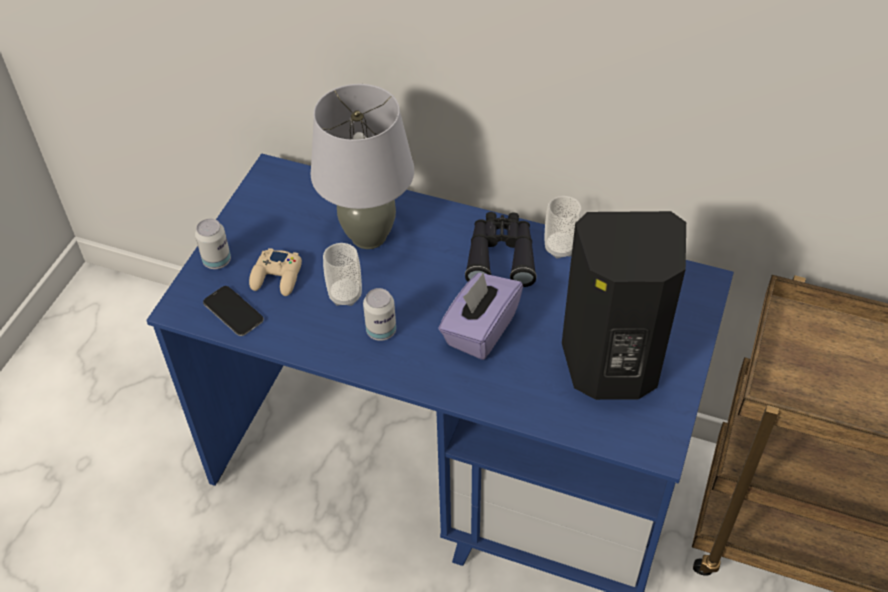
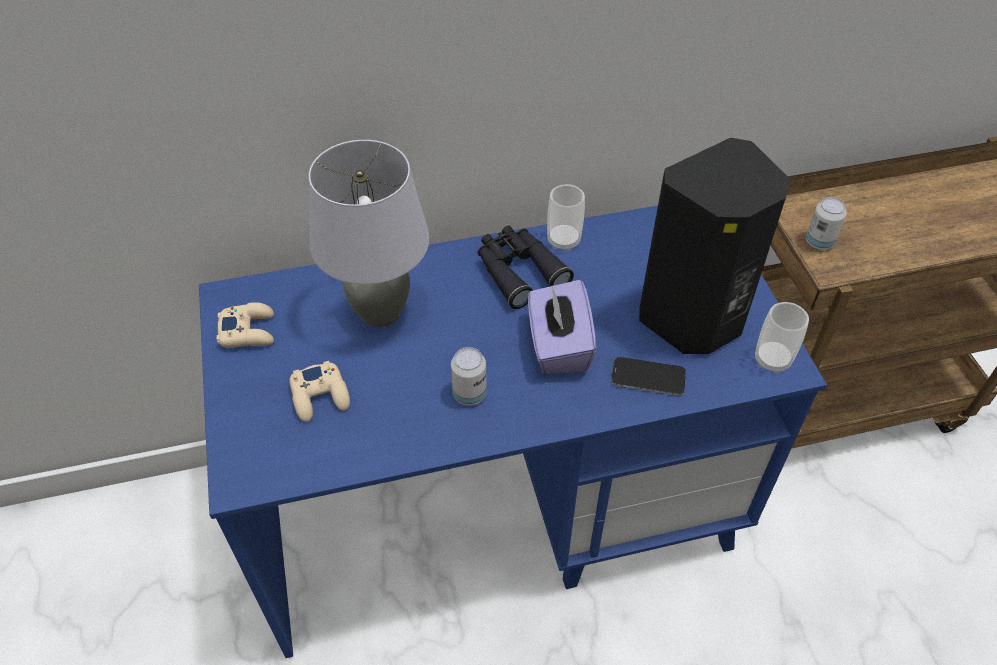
camera: 35 degrees left, 0 degrees up
can [195,219,231,269] -> can moved to [806,197,847,250]
phone [203,286,264,336] -> phone moved to [611,357,686,396]
cup [323,243,362,306] -> cup moved to [755,302,809,373]
none -> beige game controller [217,302,274,348]

